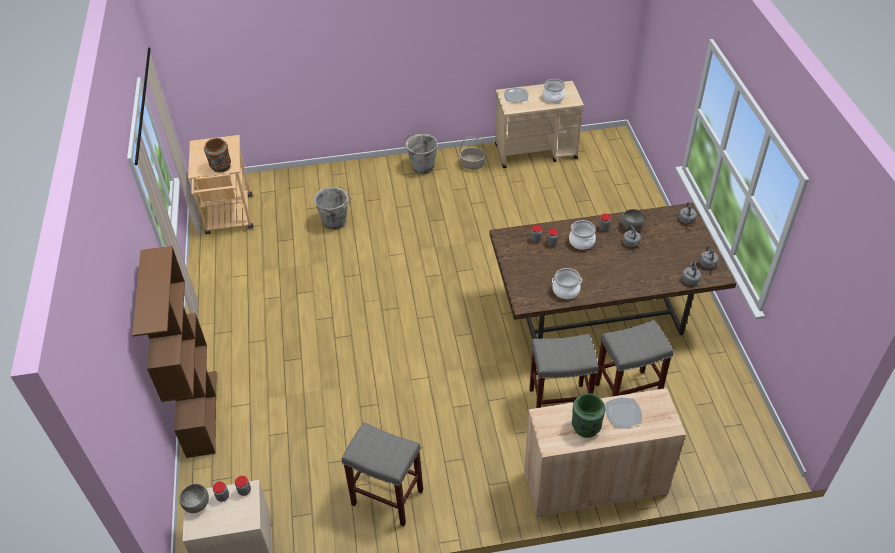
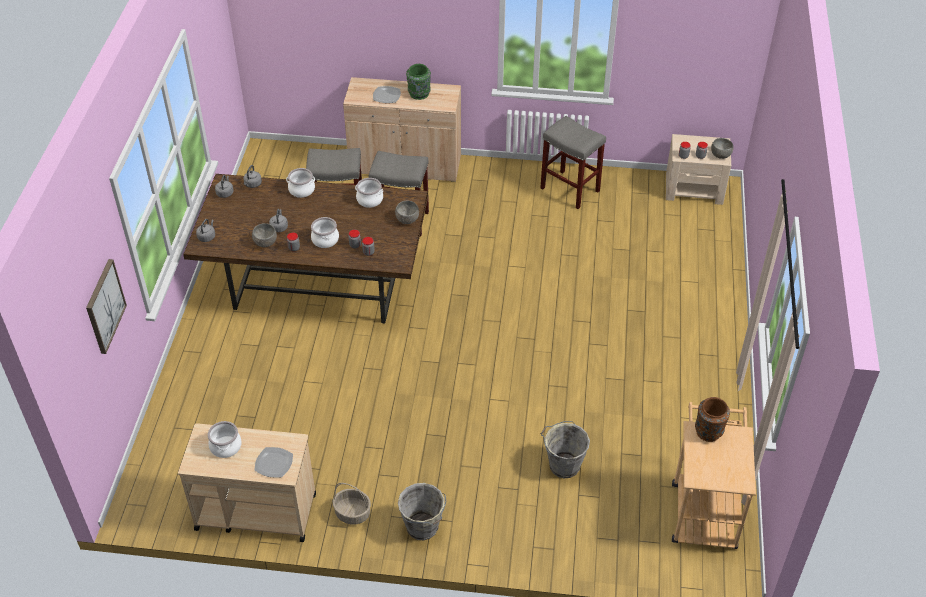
camera: 165 degrees left, 0 degrees up
brown bookcase [132,246,217,458] -> none
none -> picture [86,259,127,354]
none -> cooking pot [286,168,315,198]
none -> grey bowl [395,201,419,224]

